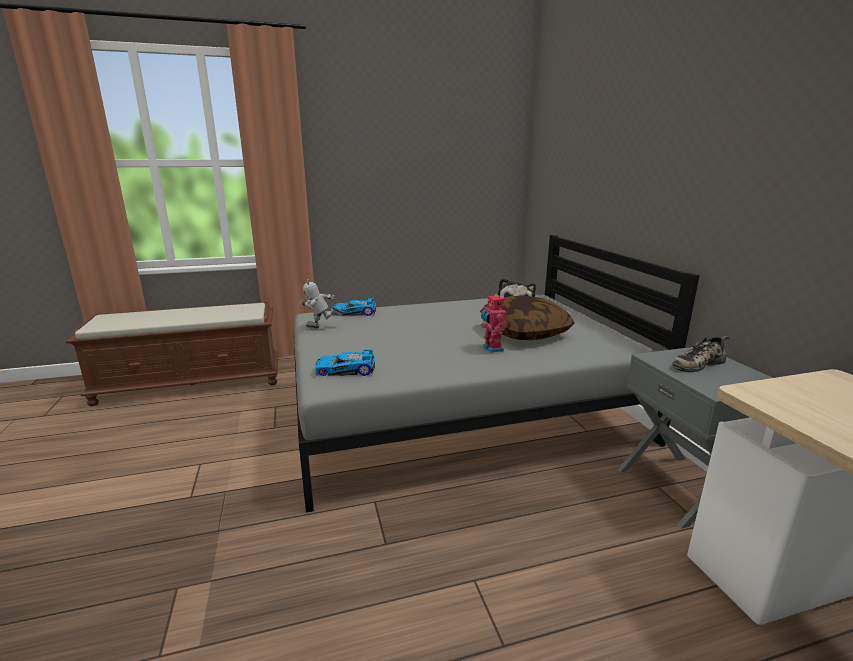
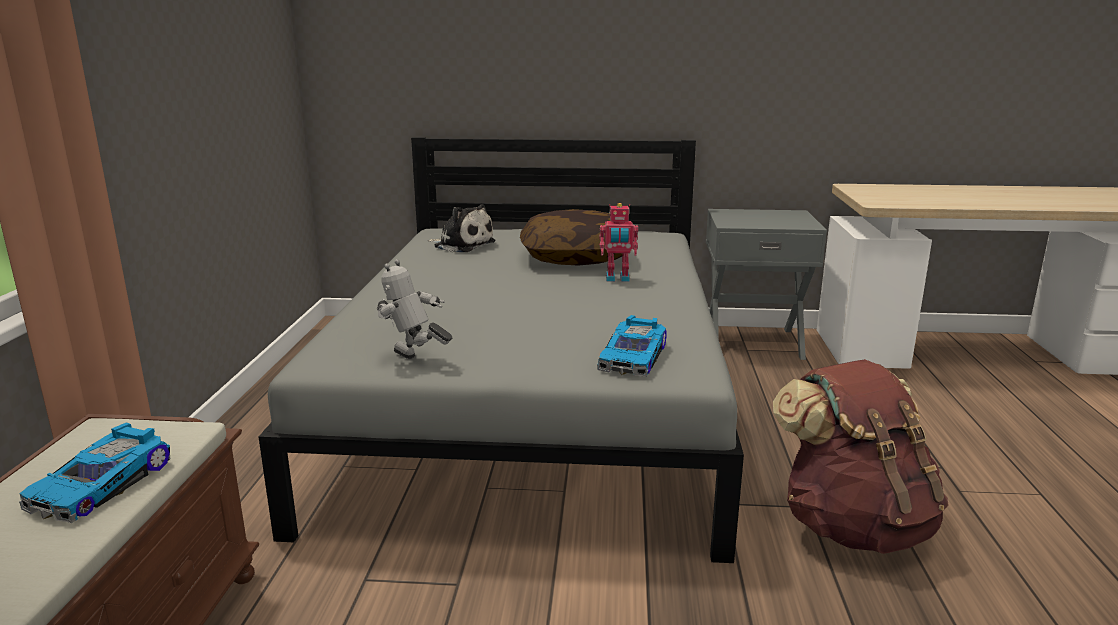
camera: 70 degrees left, 0 degrees up
toy robot [300,279,344,328] -> toy robot turned 105 degrees clockwise [377,259,453,359]
toy car [333,298,376,316] -> toy car moved to [19,423,171,523]
shoe [672,336,729,372] -> none
none -> brown backpack [773,359,948,554]

